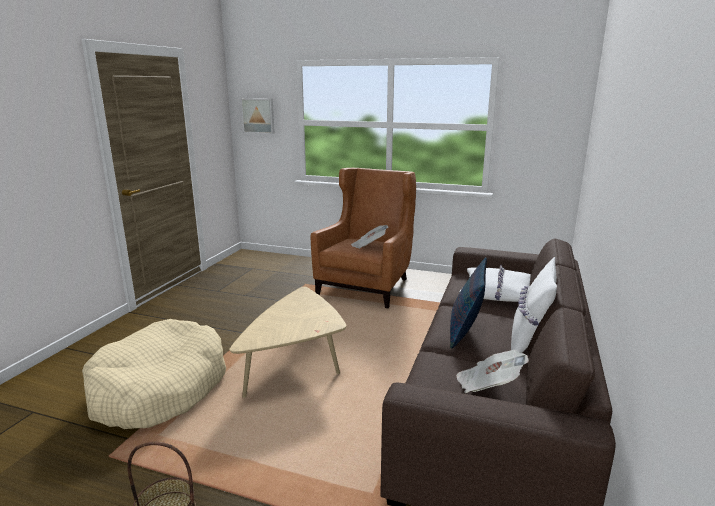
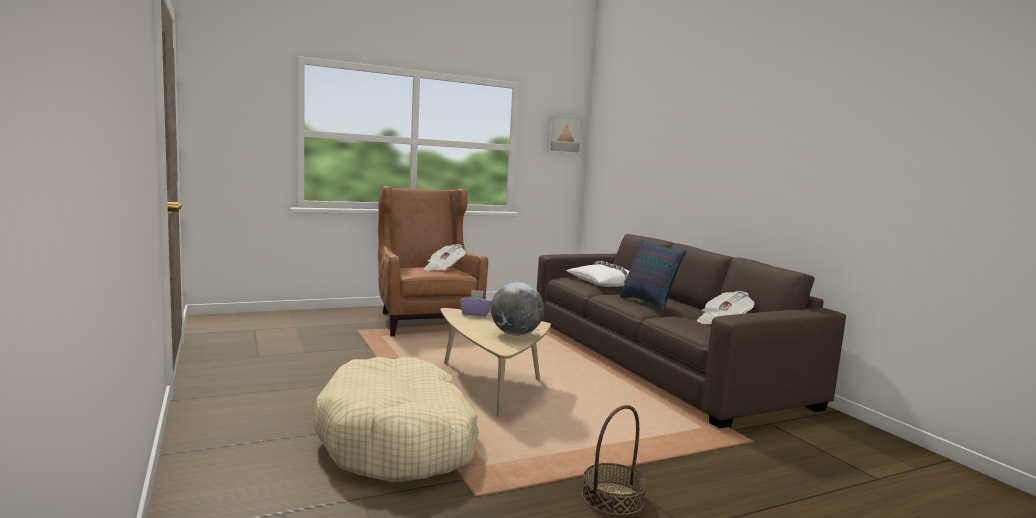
camera: 45 degrees left, 10 degrees down
picture [241,98,275,134] -> picture moved to [547,115,583,154]
white pillow [511,257,557,353] -> none
none -> purple tissue box [460,290,492,316]
none -> globe [491,282,544,336]

